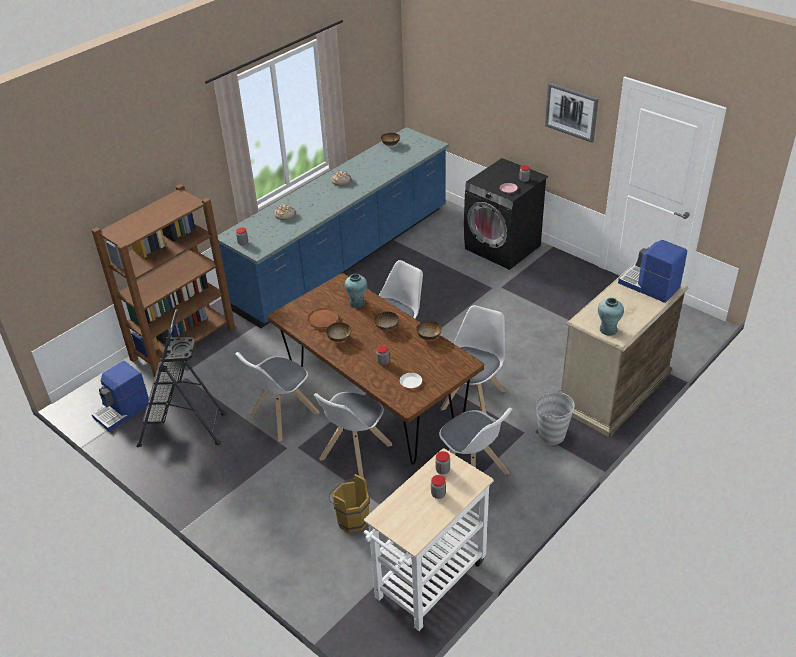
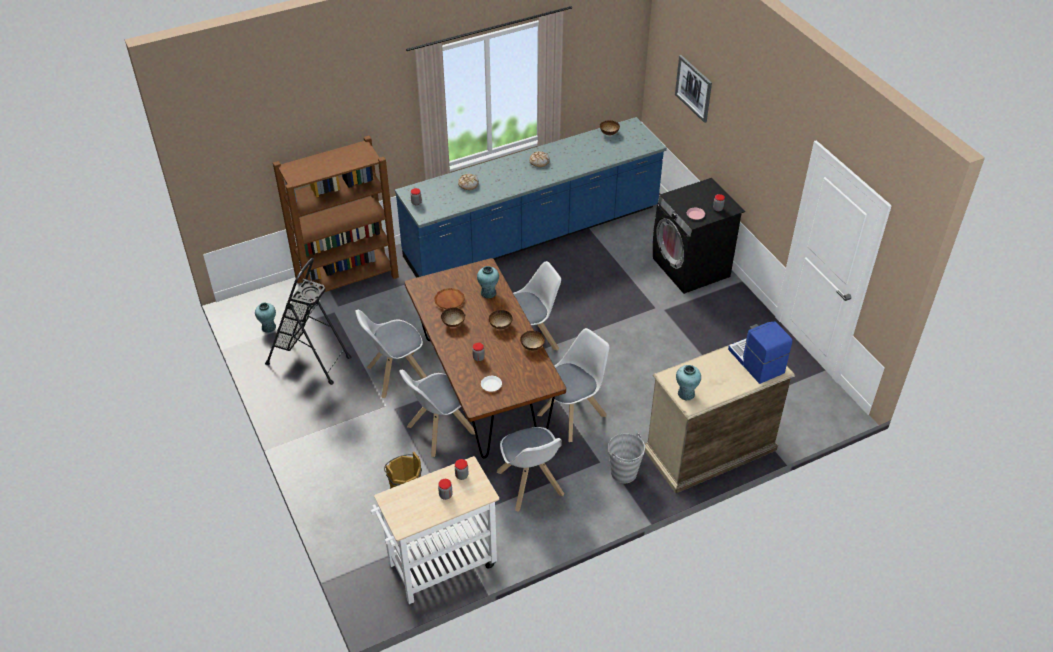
camera: 20 degrees right, 5 degrees up
coffee machine [92,361,149,432] -> turquoise vase [255,303,276,333]
picture [545,82,599,143] -> picture moved to [675,55,712,123]

